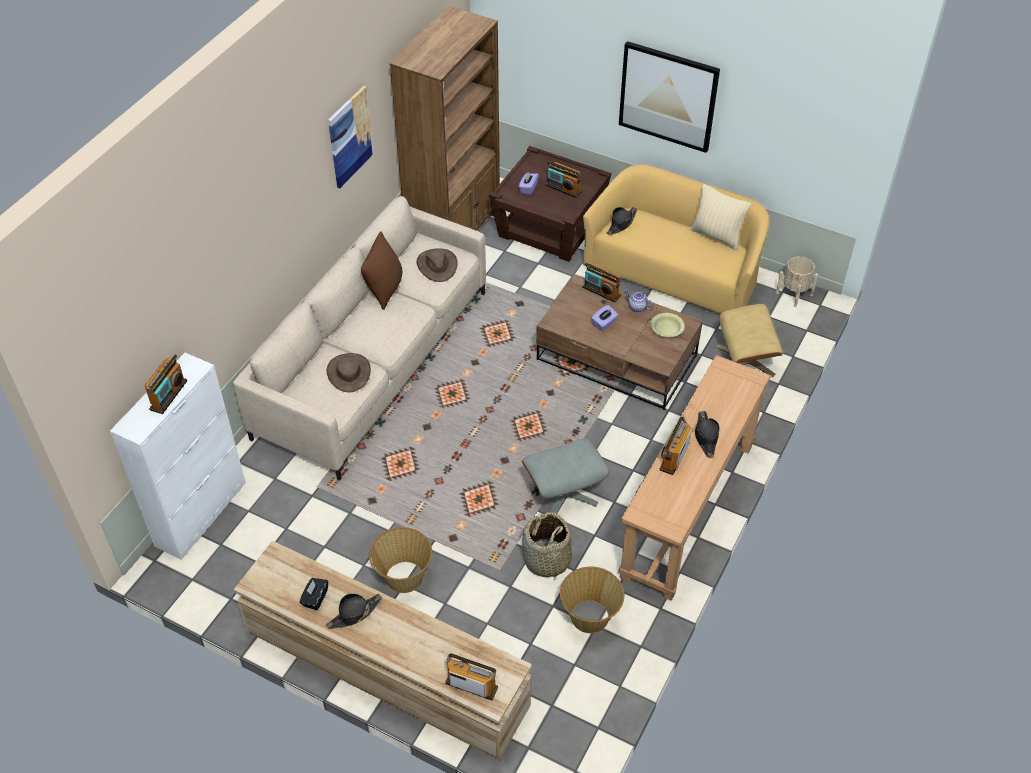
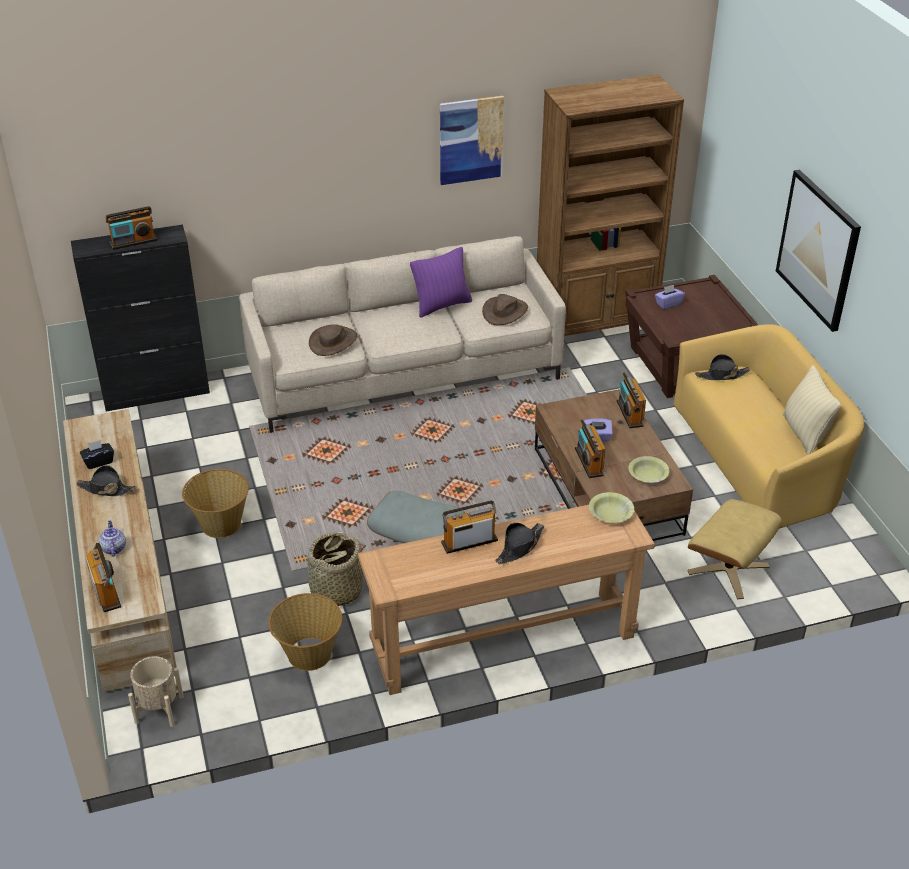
camera: 45 degrees right, 10 degrees down
white cabinet [110,353,246,560] -> black cabinet [71,225,210,412]
brown pillow [361,232,403,310] -> purple pillow [410,247,472,318]
radio [545,161,582,198] -> radio moved to [575,419,606,478]
teapot [624,291,653,312] -> teapot moved to [98,521,126,557]
beige planter [776,256,818,307] -> beige planter moved to [128,656,184,727]
none -> yellow bowl [589,492,634,523]

